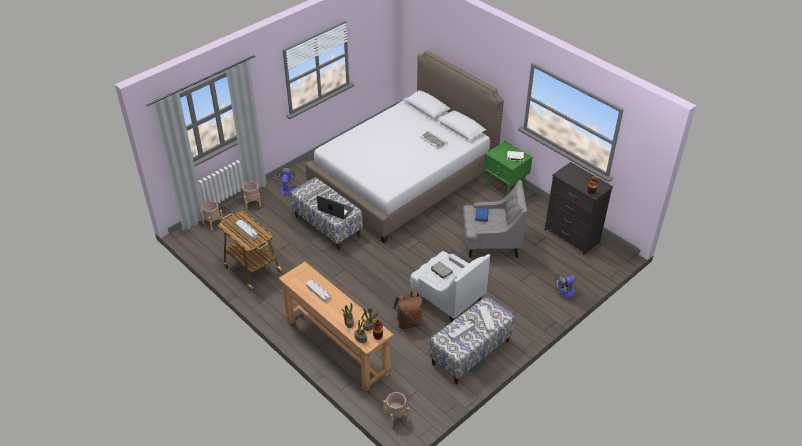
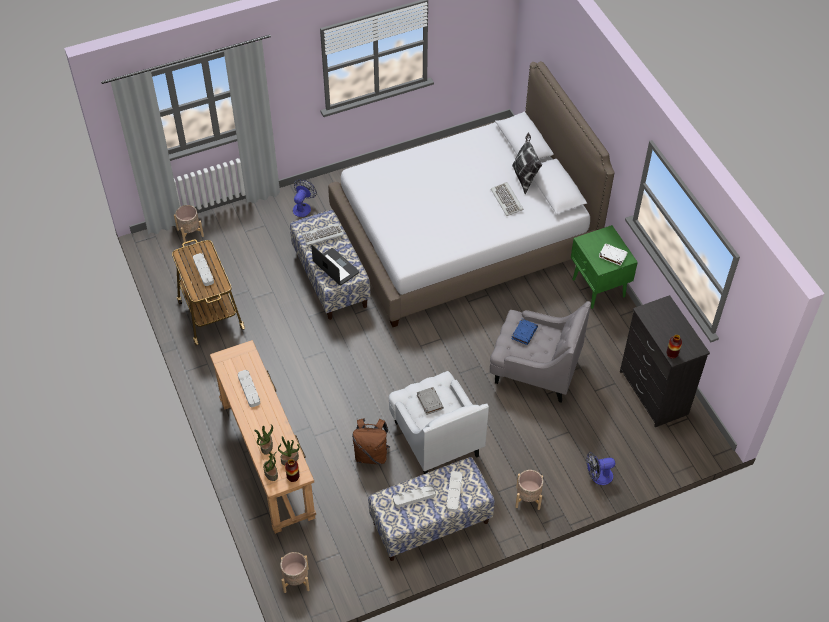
camera: 20 degrees right, 10 degrees up
beige planter [242,181,261,209] -> beige planter moved to [515,470,543,510]
none -> pillow [512,132,542,194]

